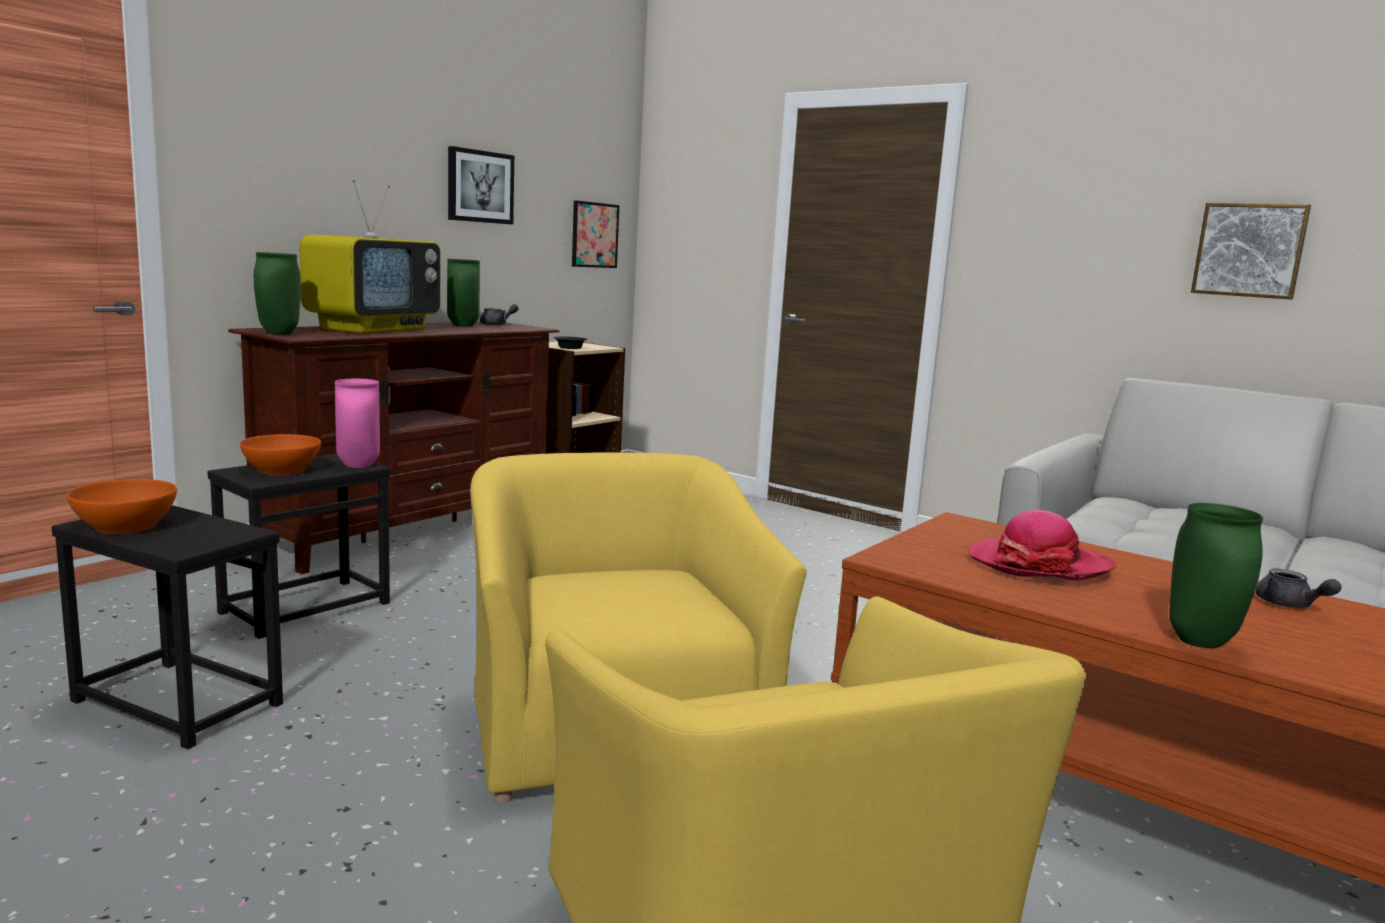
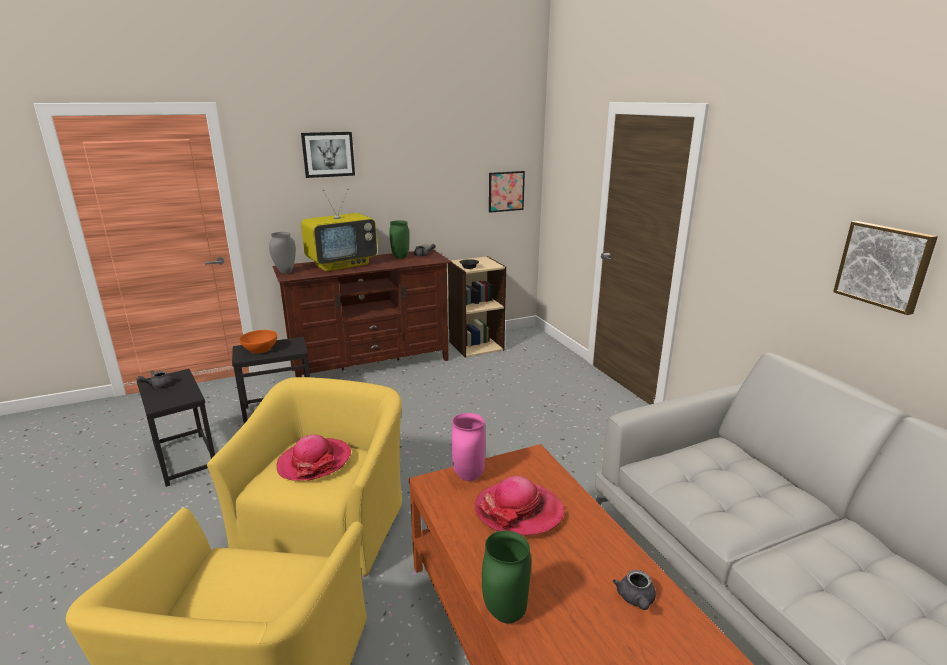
camera: 30 degrees right, 10 degrees up
orange bowl [67,479,177,534] -> grey teapot [137,370,173,388]
green vase [254,252,301,335] -> grey vase [269,232,296,274]
pink vase [335,379,380,468] -> pink vase moved to [452,413,485,481]
picture [448,146,514,224] -> picture moved to [301,132,355,178]
none -> hat [276,435,351,481]

